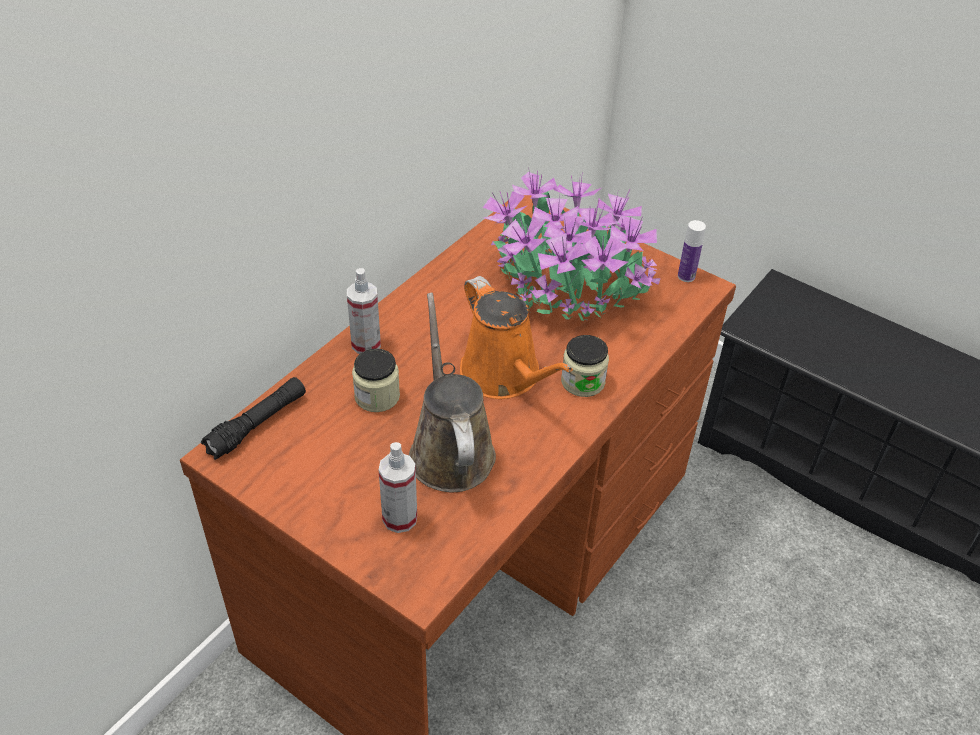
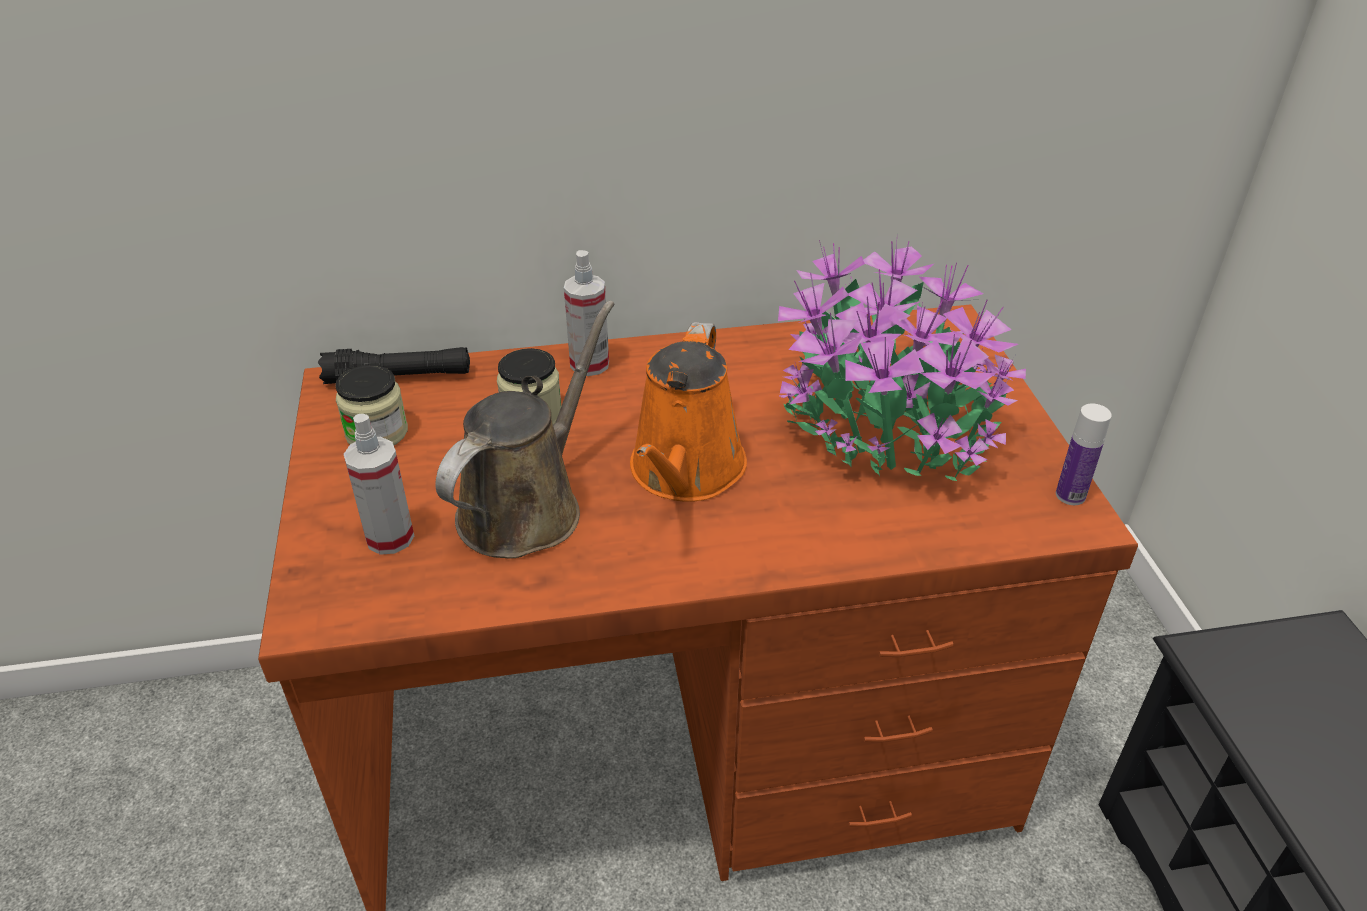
camera: 45 degrees right, 5 degrees down
jar [561,335,609,397] -> jar moved to [336,365,408,445]

